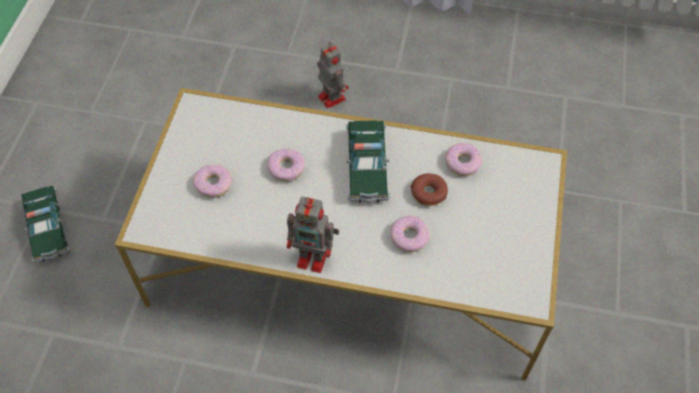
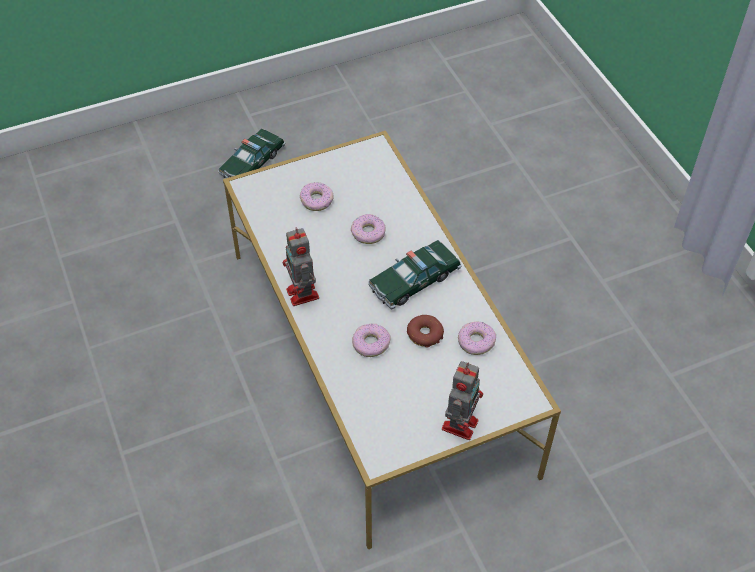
camera: 55 degrees right, 5 degrees down
toy robot [317,42,349,109] -> toy robot moved to [442,361,483,440]

